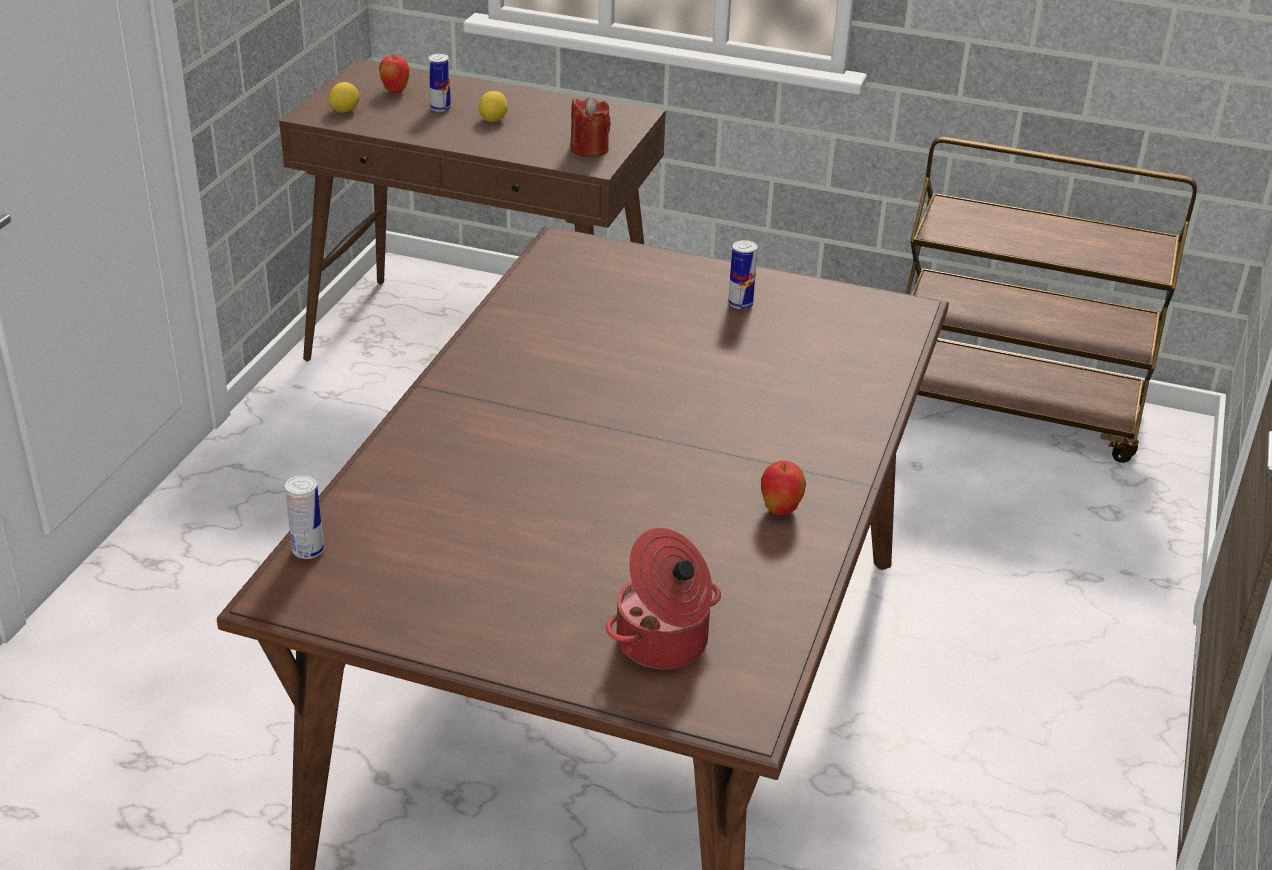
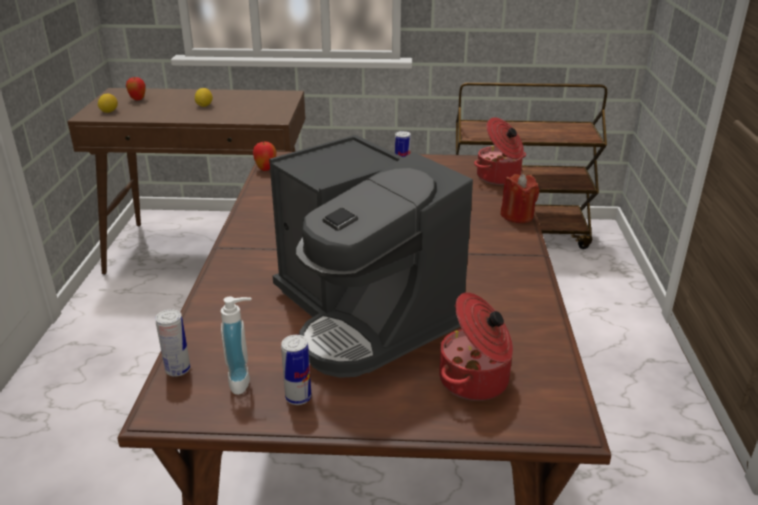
camera: 15 degrees left, 5 degrees down
can [428,54,451,112] -> can moved to [281,335,311,405]
red candle [570,97,611,157] -> red candle moved to [501,174,539,223]
apple [761,461,806,515] -> apple moved to [253,141,276,171]
none -> soap dispenser [221,296,252,395]
none -> coffee machine [269,135,473,378]
none -> cooking pot [474,117,526,185]

